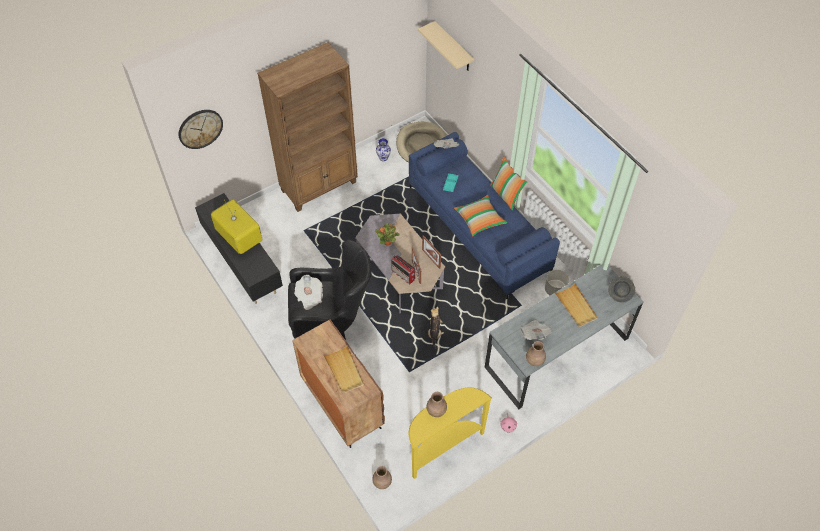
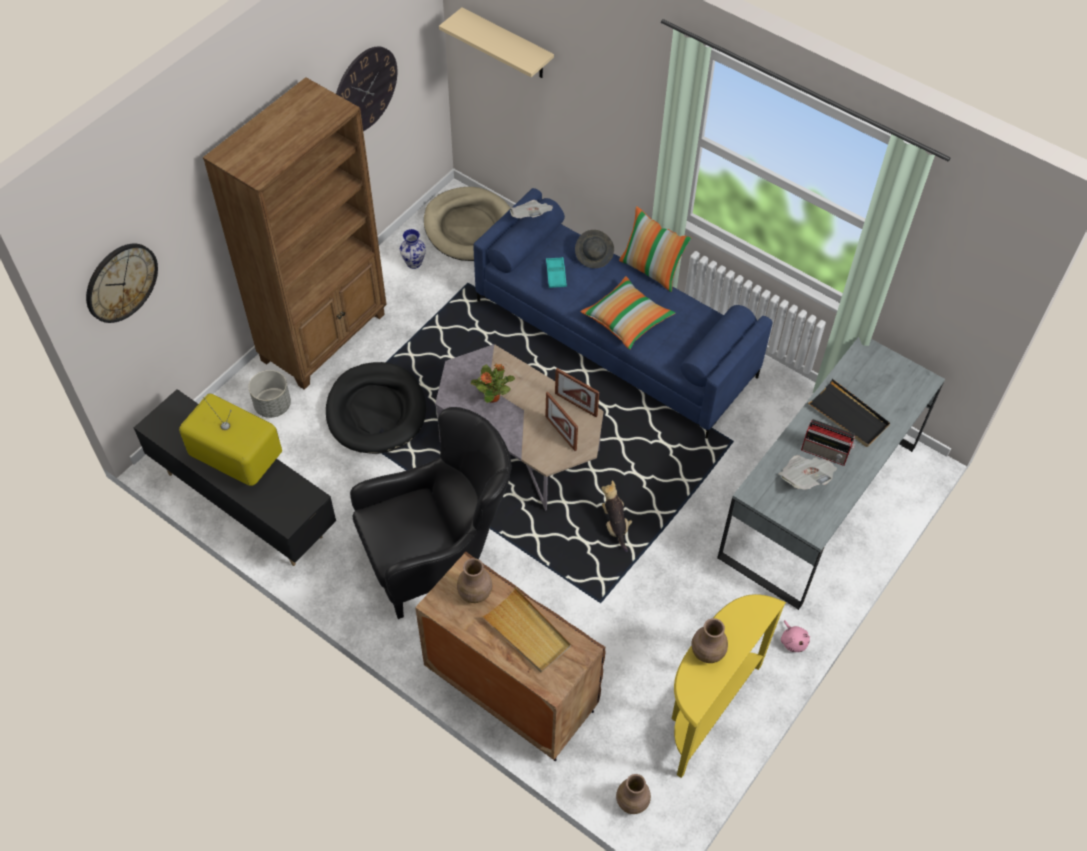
camera: 20 degrees left, 0 degrees up
newspaper [294,275,323,310] -> none
radio [391,255,415,285] -> radio moved to [801,419,855,466]
brown vase [526,341,546,366] -> brown vase moved to [457,558,492,603]
grey planter [545,269,569,295] -> grey planter moved to [249,370,291,418]
beige tray [554,284,598,327] -> black tray [807,379,890,447]
grey hat [608,276,635,303] -> grey hat moved to [575,230,614,268]
none -> black dog bed [326,362,426,454]
none -> wall clock [336,47,397,131]

